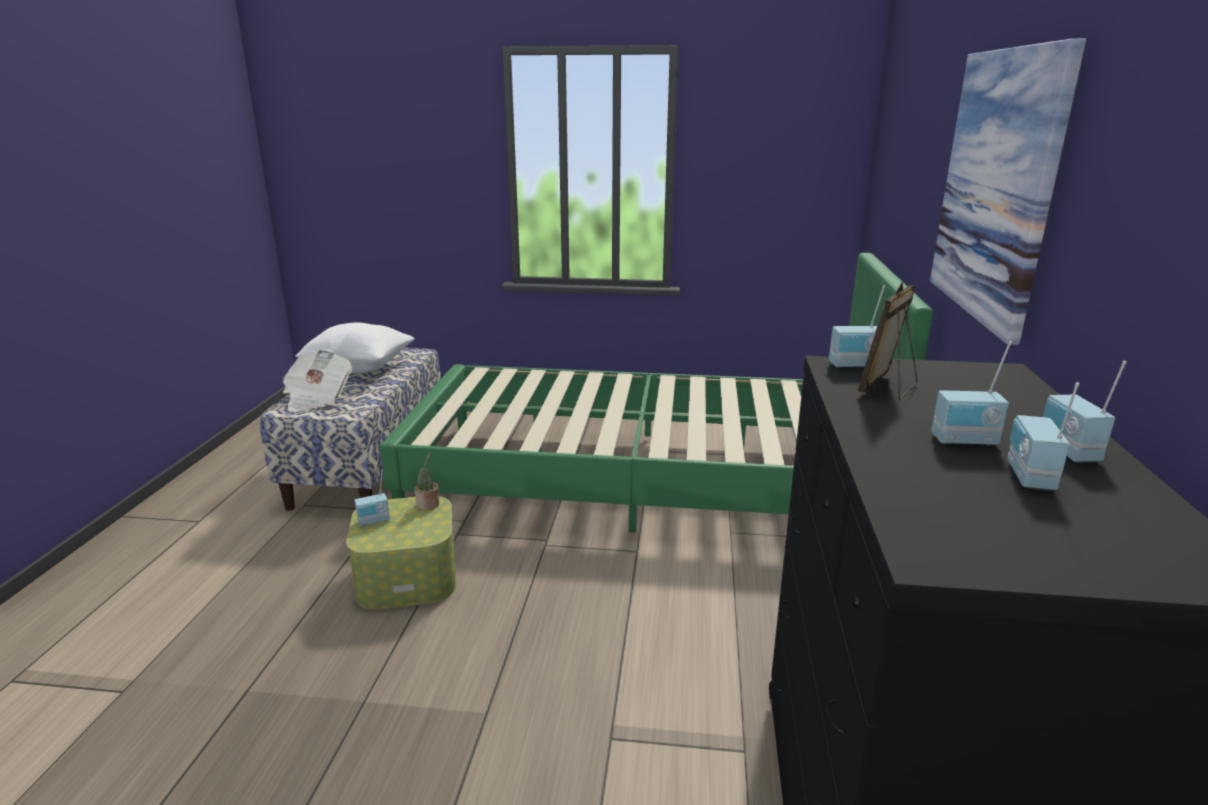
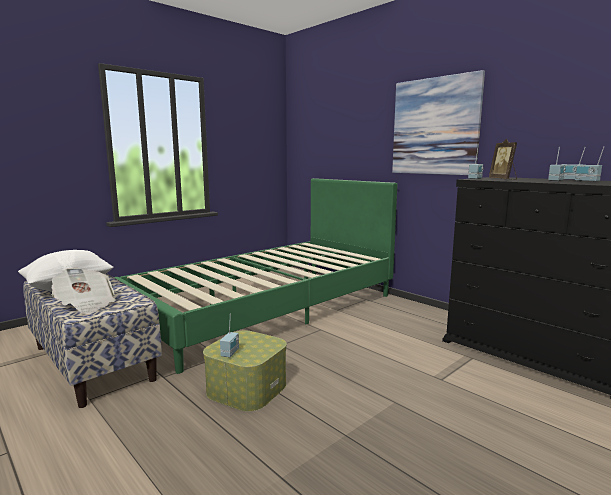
camera: 50 degrees left, 10 degrees down
potted plant [414,452,439,510] -> none

